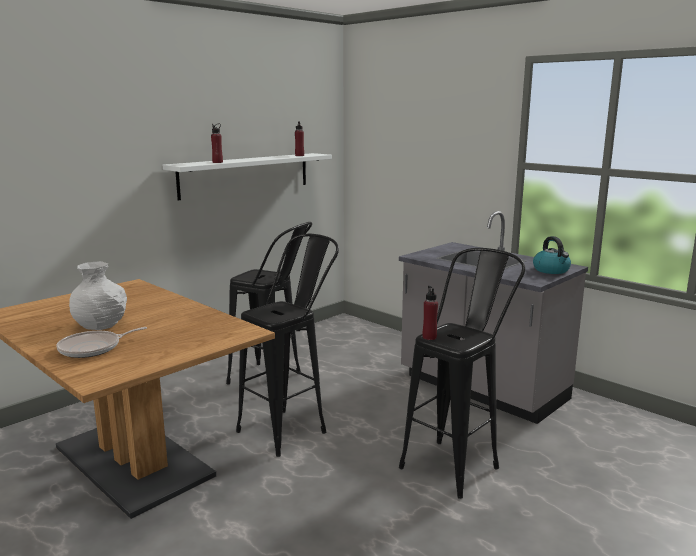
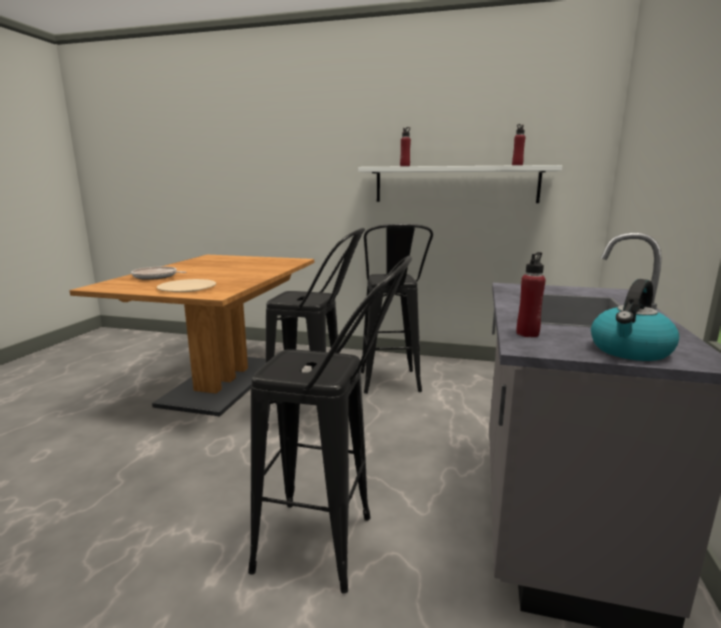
camera: 60 degrees right, 0 degrees up
white vase [69,261,127,330] -> none
red bottle [423,286,438,340] -> red bottle moved to [516,252,546,337]
none -> beige plate [157,279,216,292]

